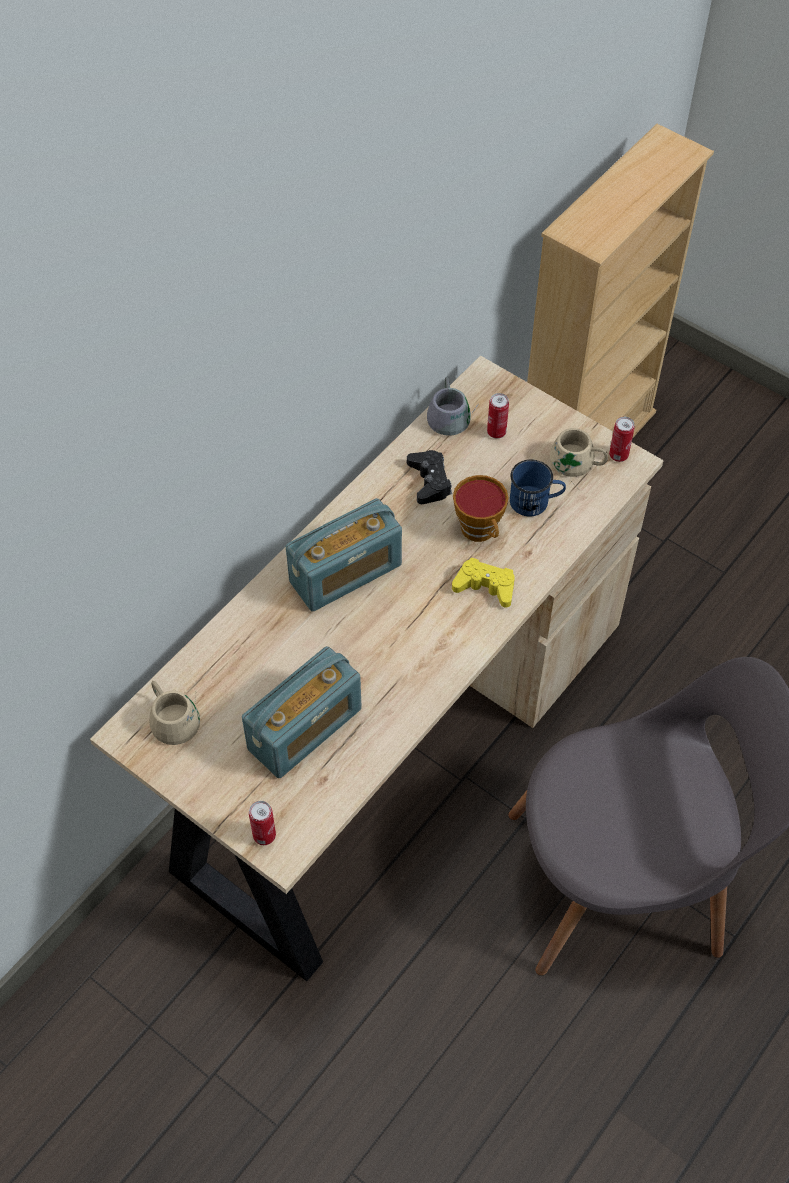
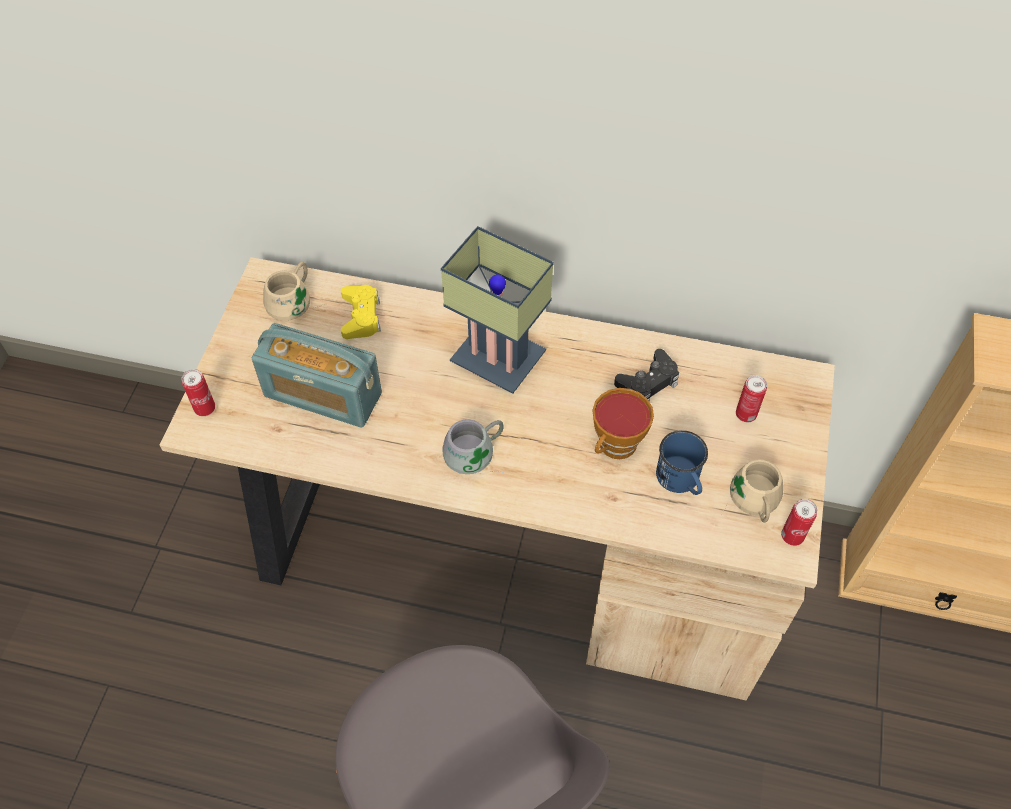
camera: 65 degrees right, 0 degrees up
radio [286,498,402,612] -> table lamp [441,226,554,394]
grey mug [427,376,479,436] -> grey mug moved to [442,419,505,474]
yellow game controller [452,558,515,608] -> yellow game controller moved to [341,285,381,339]

